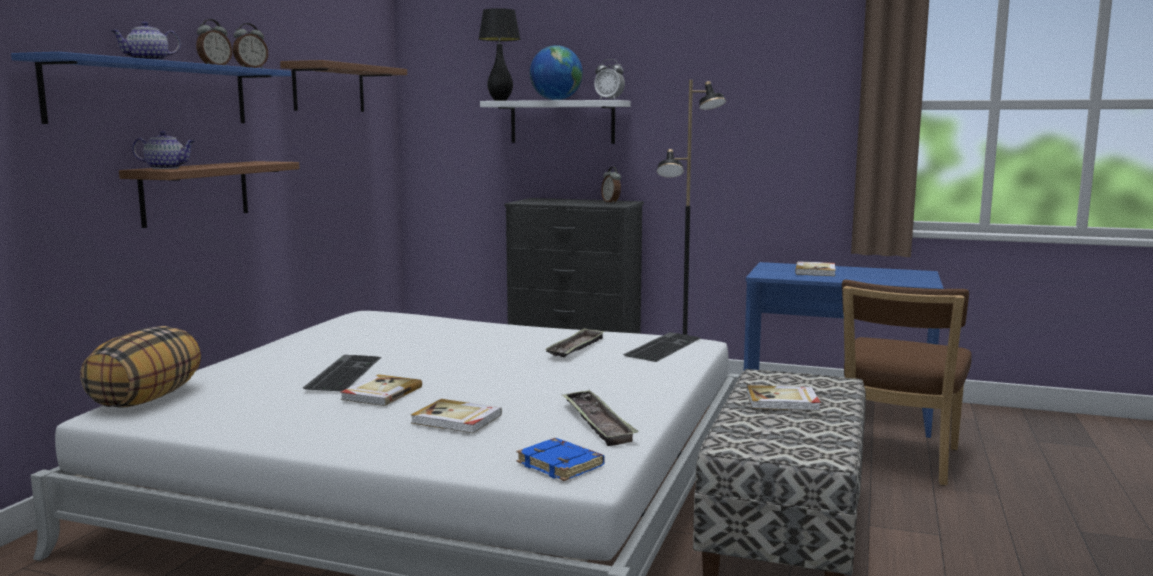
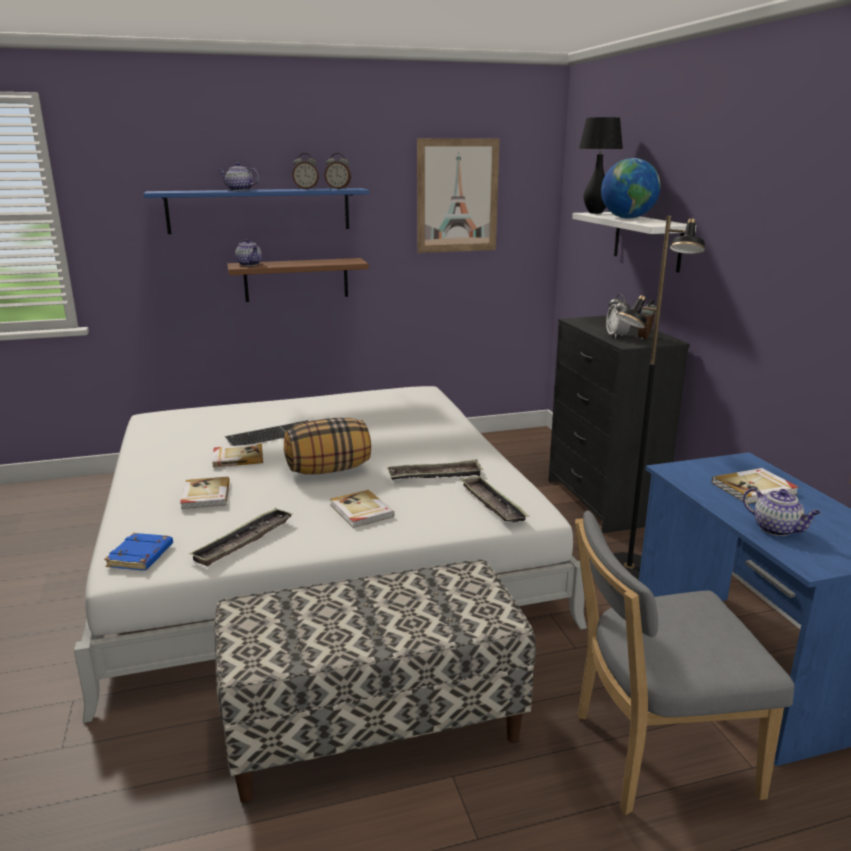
camera: 55 degrees right, 10 degrees up
pillow [80,326,201,408] -> pillow moved to [284,418,371,474]
brown shelf [280,60,407,112] -> picture [417,138,500,253]
alarm clock [594,59,625,100] -> alarm clock moved to [606,294,631,339]
keyboard [623,332,701,362] -> tray [460,476,530,522]
book [747,385,821,411] -> book moved to [330,490,395,528]
brown chair [842,280,972,486] -> grey chair [575,510,794,815]
none -> teapot [743,487,821,536]

